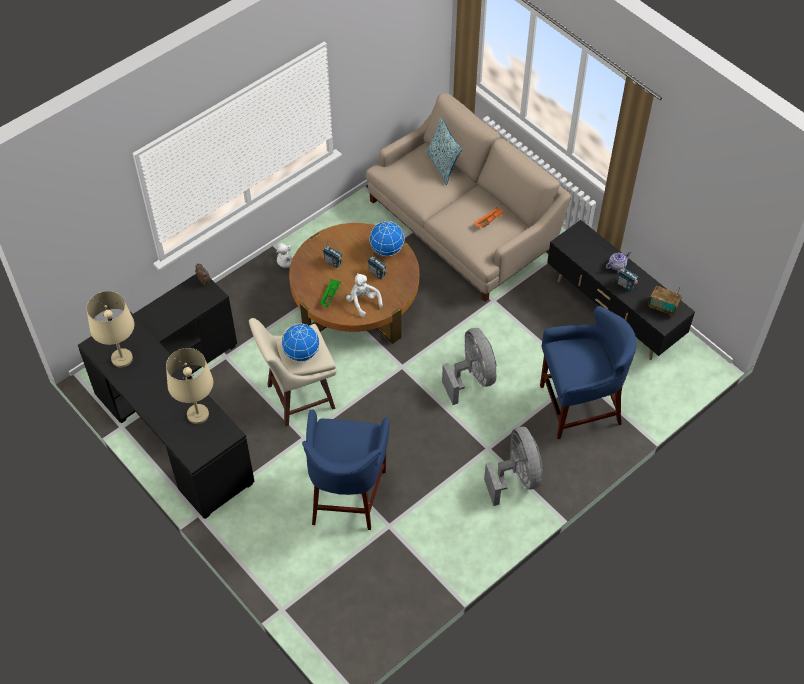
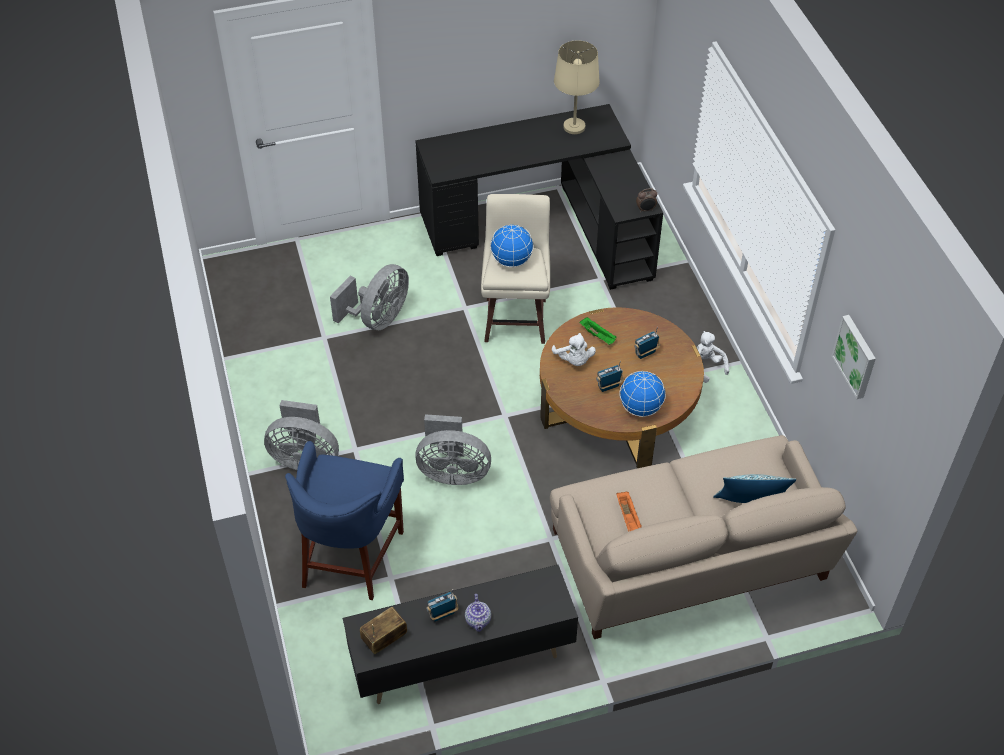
camera: 115 degrees right, 5 degrees down
beige table lamp [166,348,213,424] -> none
blue stool [302,409,390,530] -> grey fan [330,264,409,330]
white plush toy [346,273,383,317] -> white plush toy turned 75 degrees clockwise [552,333,596,366]
none -> picture [832,315,876,399]

